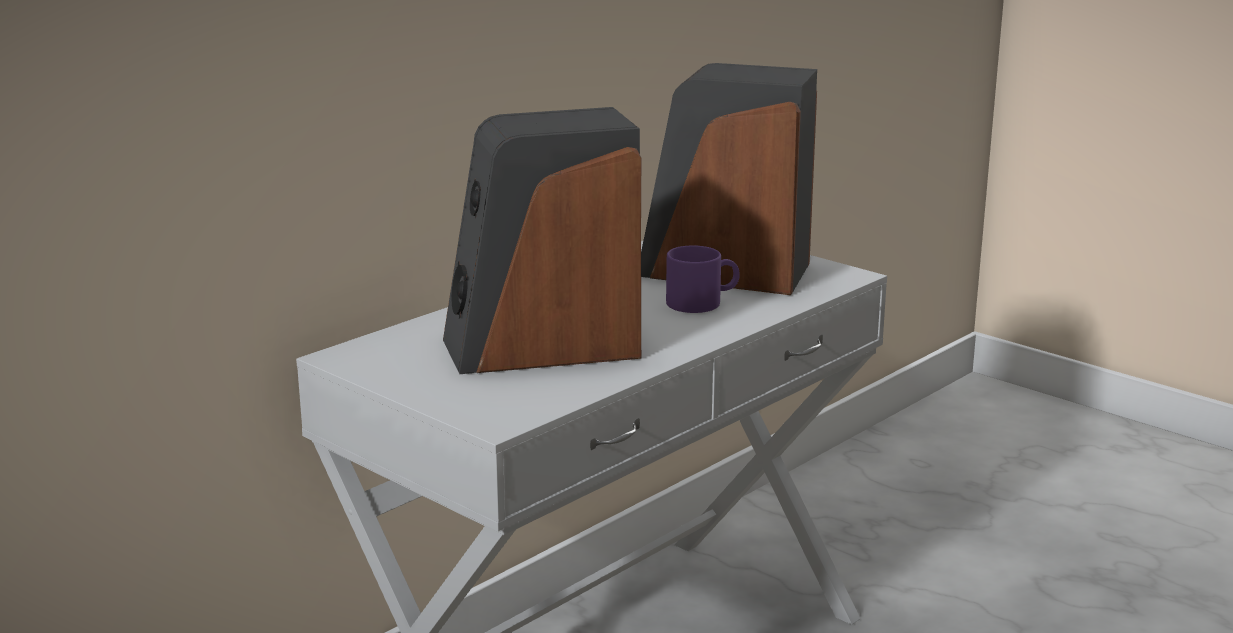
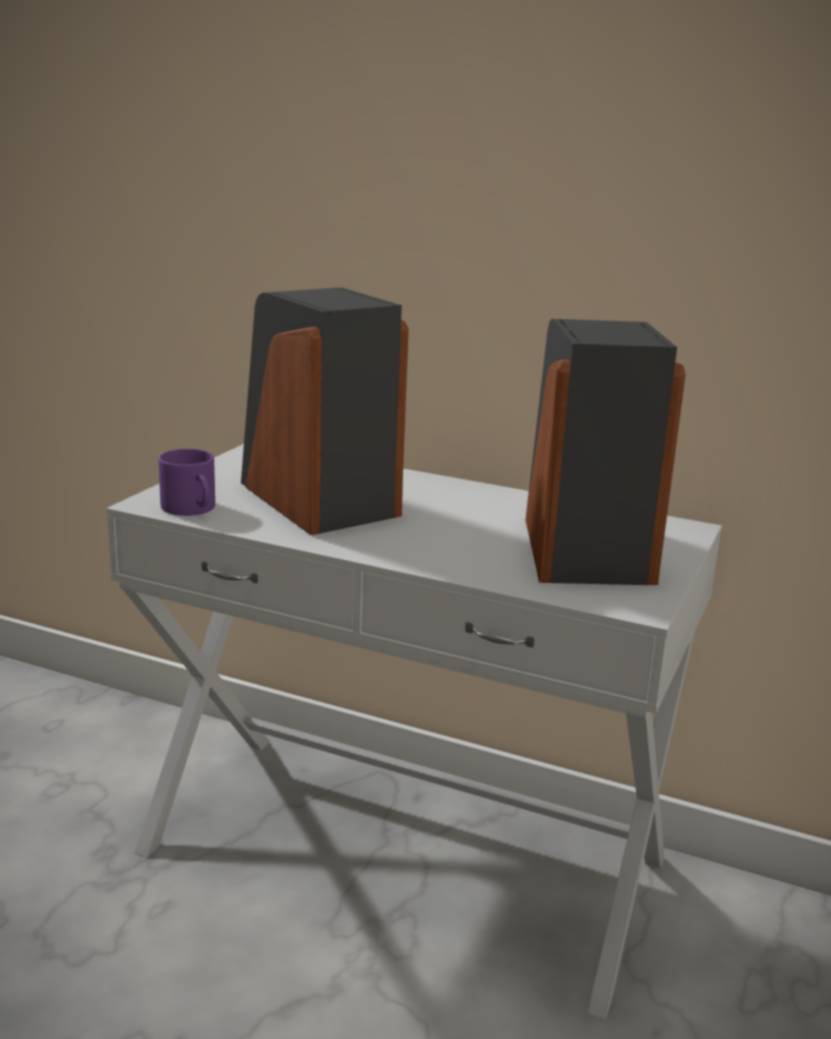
camera: 70 degrees right, 0 degrees up
purple mug [666,246,740,313] -> purple mug moved to [159,449,215,516]

